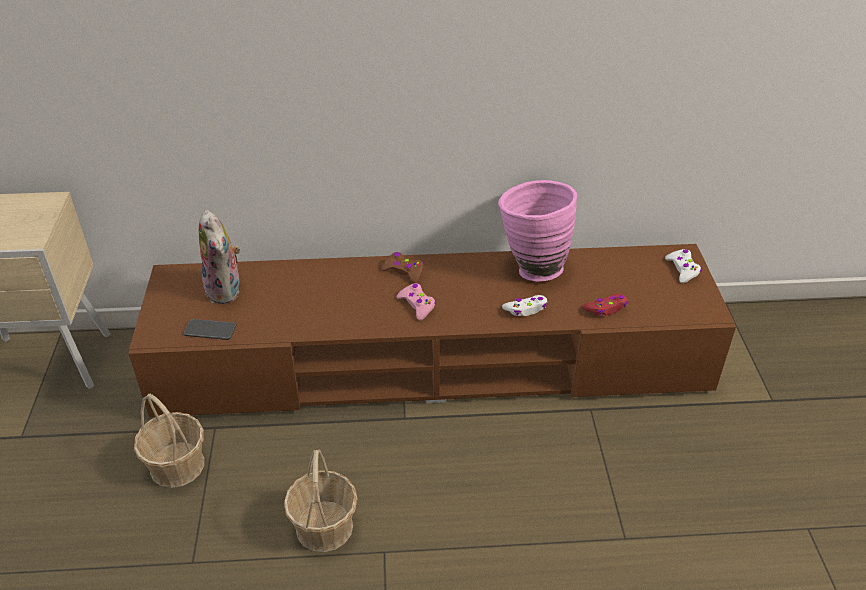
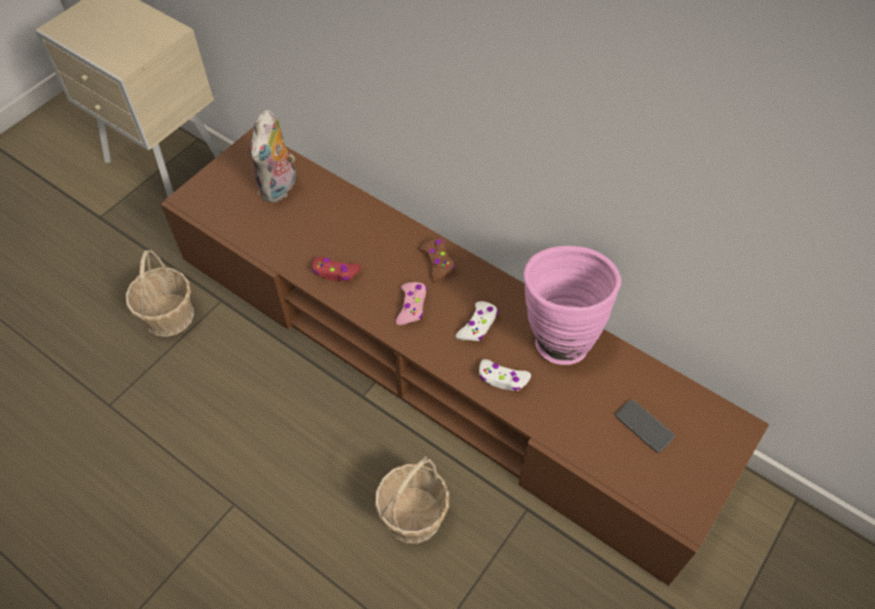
camera: 40 degrees right, 15 degrees up
phone [183,319,236,340] -> phone moved to [615,400,675,452]
basket [284,450,358,552] -> basket moved to [375,456,449,544]
red game controller [582,293,628,316] -> red game controller moved to [312,257,361,281]
white game controller [665,249,701,283] -> white game controller moved to [455,301,498,341]

